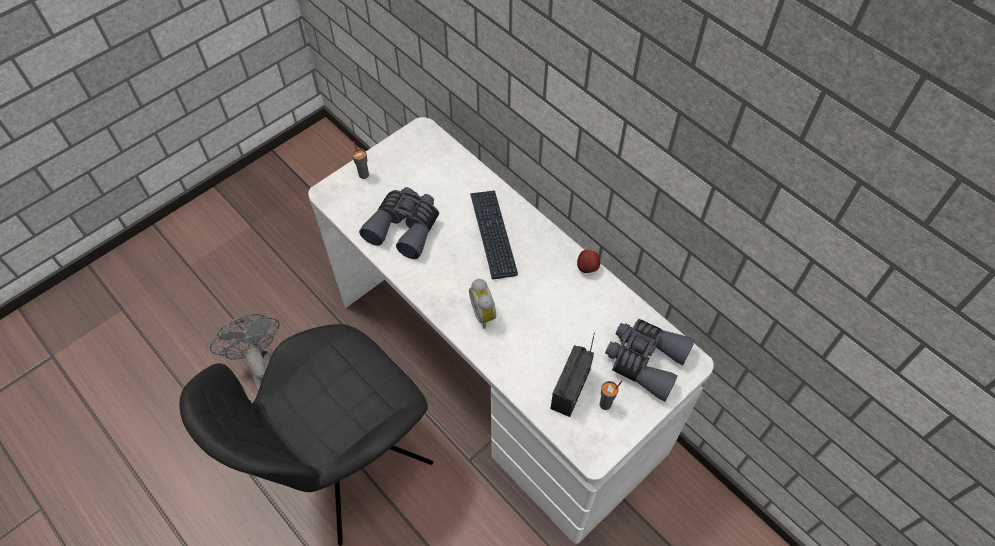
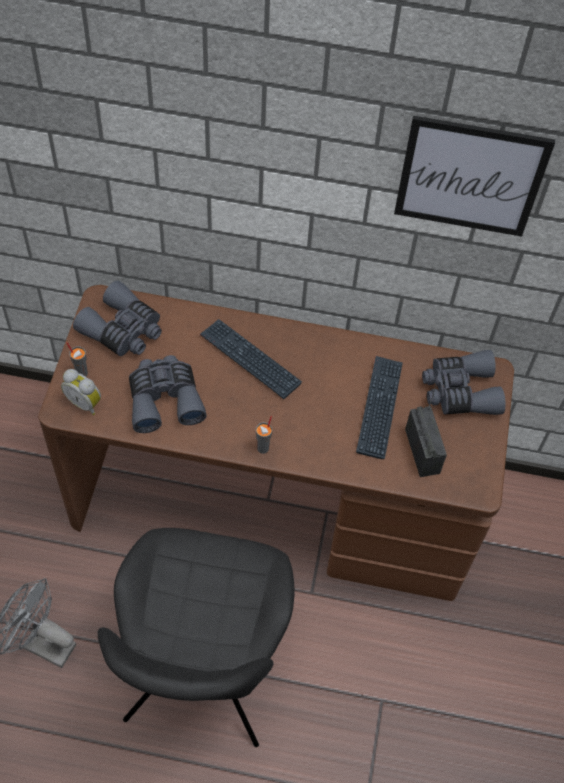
camera: 40 degrees left, 0 degrees up
white desk [308,117,714,544] -> brown desk [38,285,514,601]
alarm clock [469,279,496,329] -> alarm clock moved to [61,369,101,415]
apple [577,250,600,273] -> none
grey cup [600,381,623,410] -> grey cup moved to [256,416,272,454]
none -> grey binoculars [73,280,162,356]
none -> keyboard [356,356,403,459]
none -> picture [394,116,555,237]

